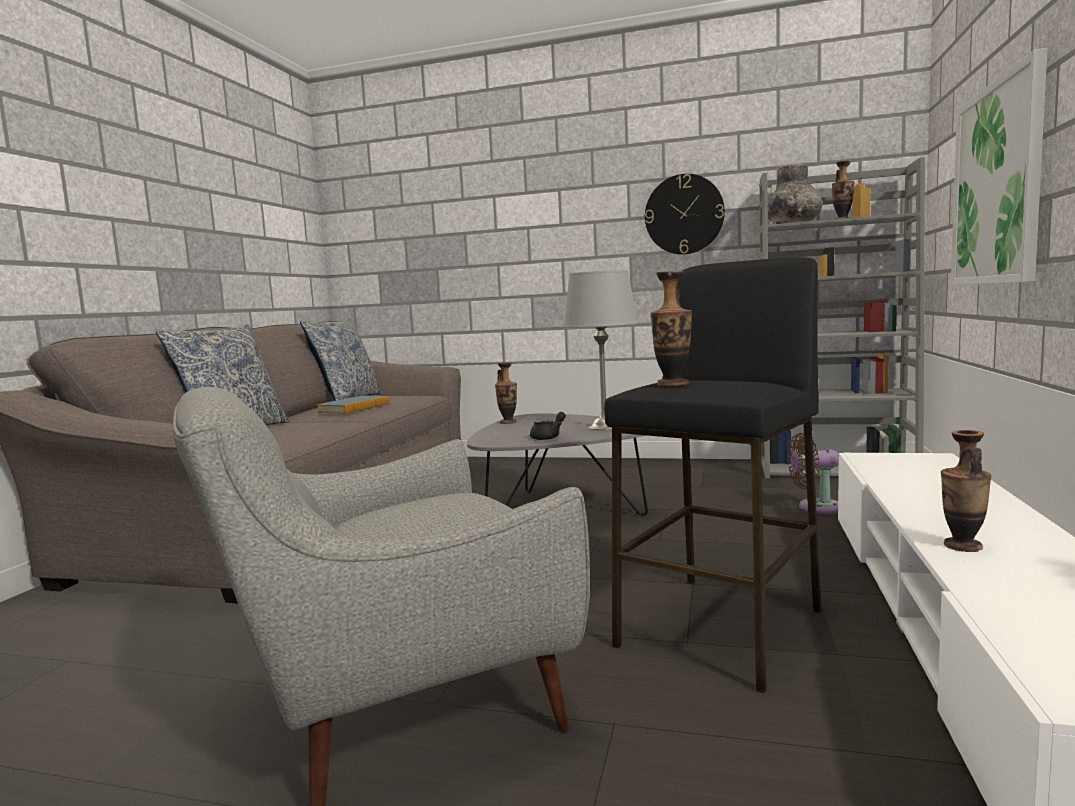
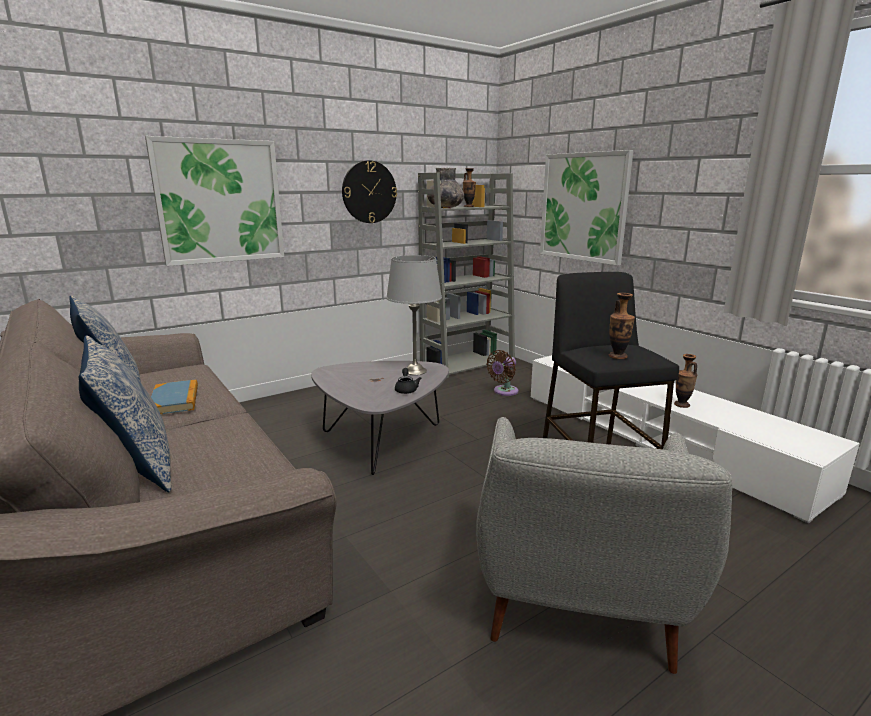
camera: 50 degrees left, 10 degrees up
vase [495,362,517,424] -> none
none -> picture [145,136,284,266]

